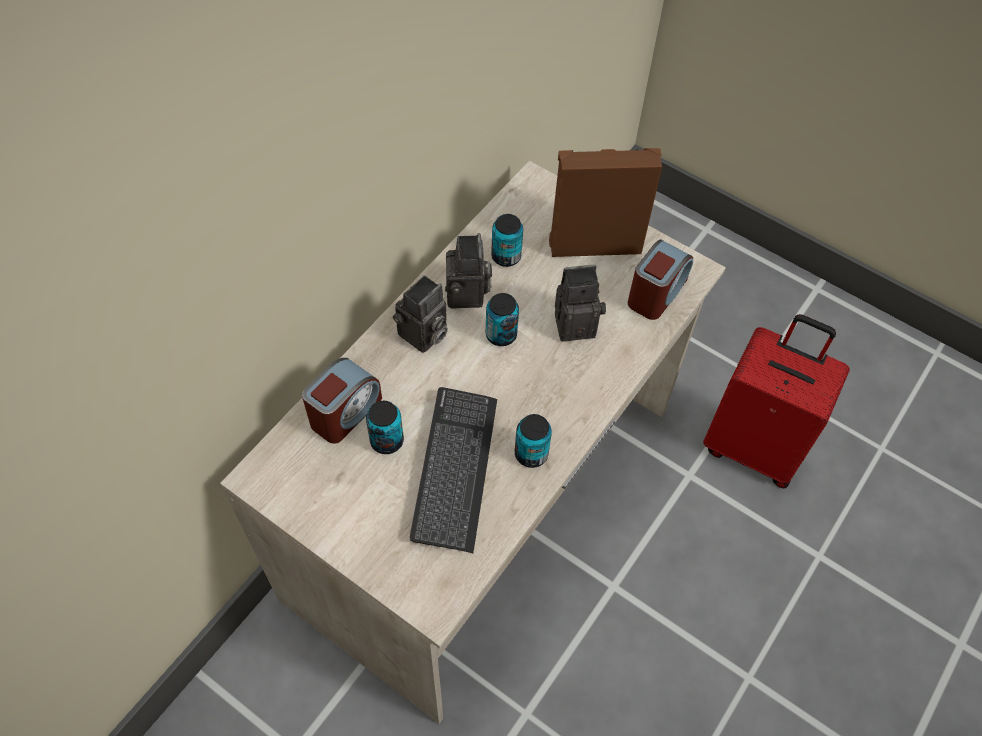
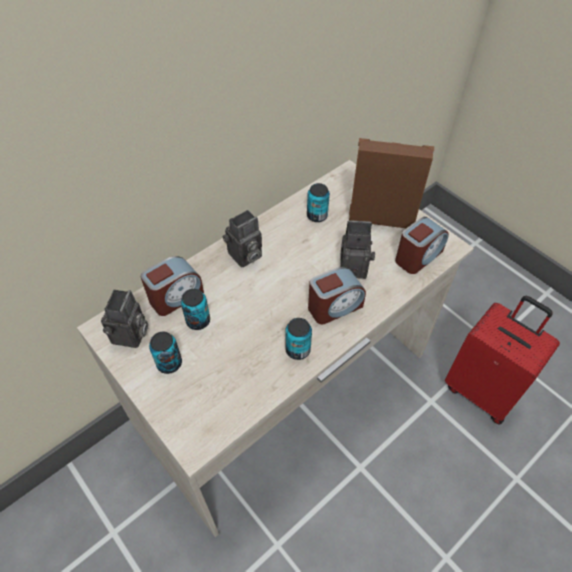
camera: 15 degrees right, 5 degrees down
keyboard [410,387,497,553] -> none
camera [445,233,492,308] -> camera moved to [101,290,148,348]
can [486,293,519,346] -> can moved to [149,332,182,374]
none -> alarm clock [308,267,366,324]

